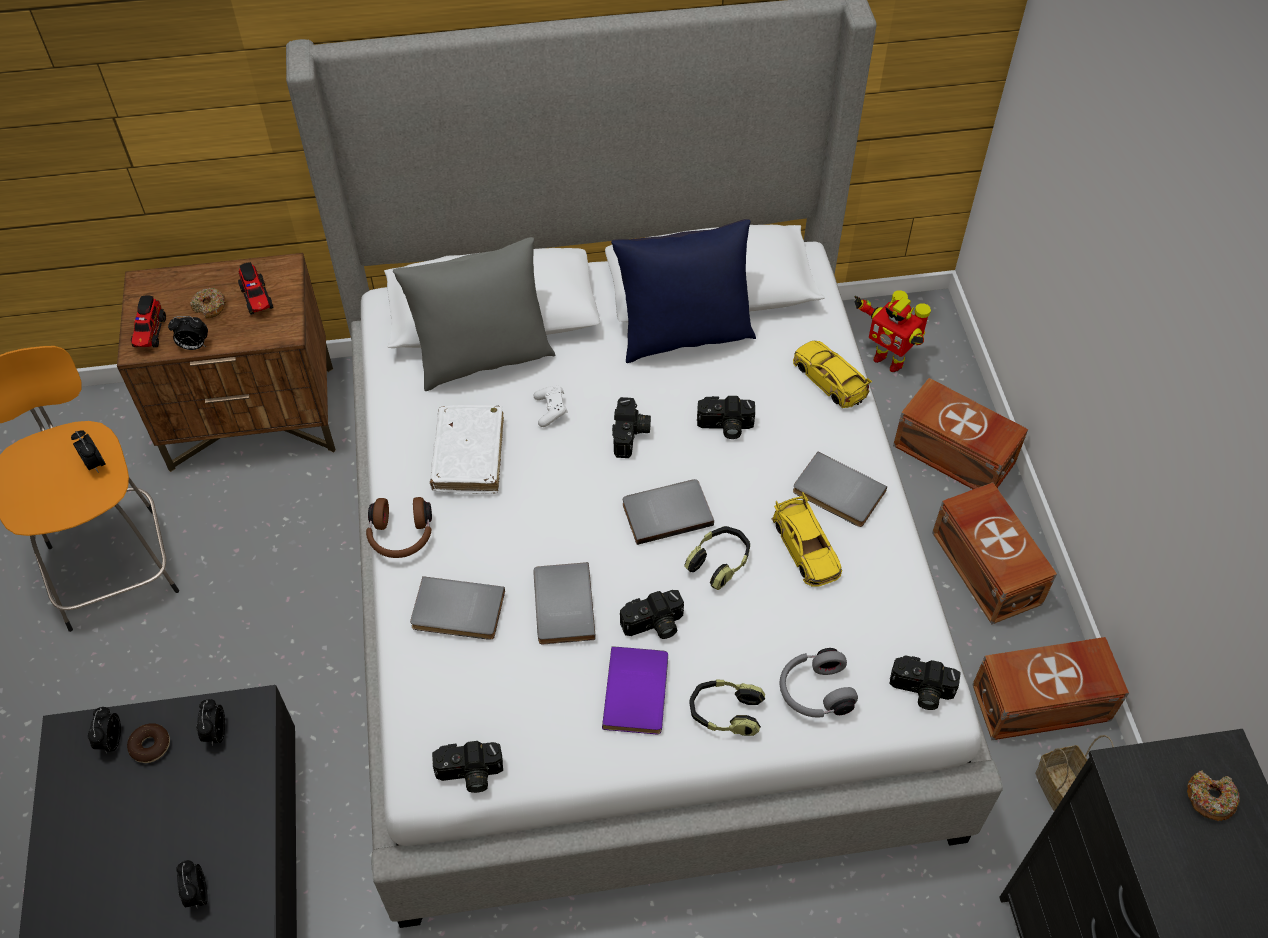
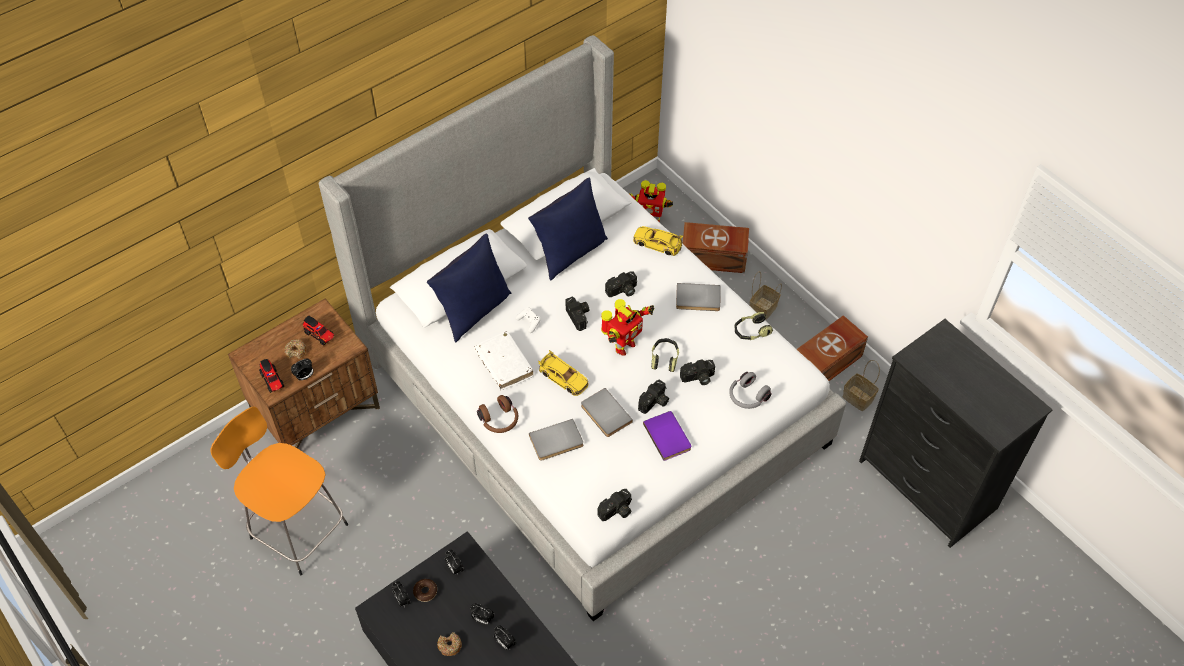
camera: 30 degrees left, 0 degrees up
alarm clock [71,430,105,473] -> alarm clock moved to [470,603,495,625]
grey pillow [393,237,556,391] -> blue pillow [427,234,511,342]
grey book [623,479,714,545] -> toy robot [601,299,654,356]
headphones [689,679,765,736] -> headphones moved to [734,312,773,340]
yellow toy car [772,492,842,587] -> yellow toy car moved to [538,350,589,396]
camera [889,656,961,710] -> camera moved to [680,359,715,385]
brown storage box [932,482,1057,624] -> basket [750,271,782,320]
donut [1187,770,1240,821] -> donut moved to [437,632,462,656]

